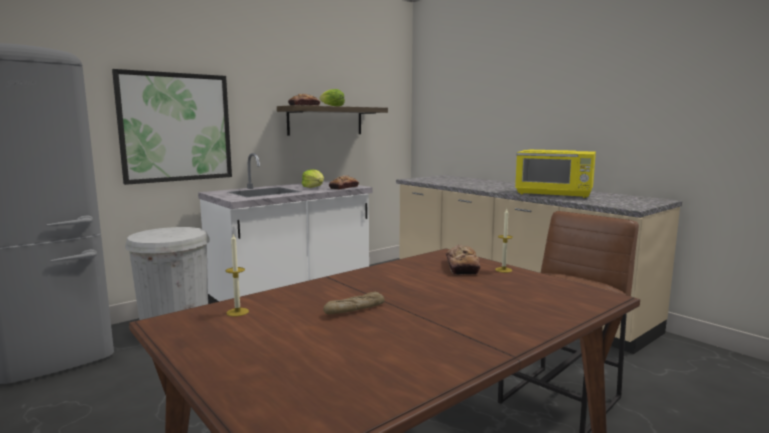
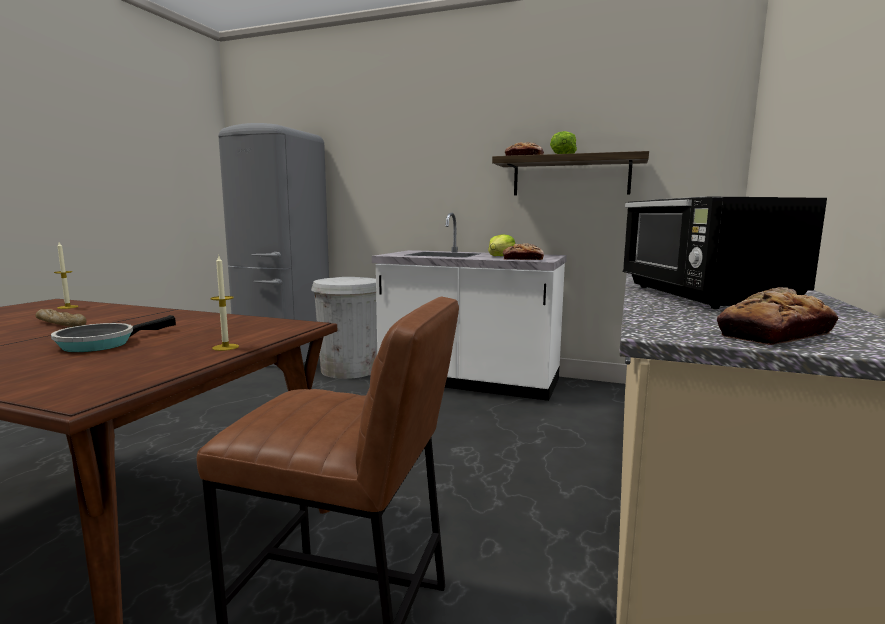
camera: 60 degrees right, 0 degrees up
picture [112,69,232,185] -> none
bread [446,244,481,275] -> bread moved to [717,287,838,345]
yellow microwave [515,150,596,198] -> black microwave [622,196,827,309]
none -> frying pan [51,315,176,352]

